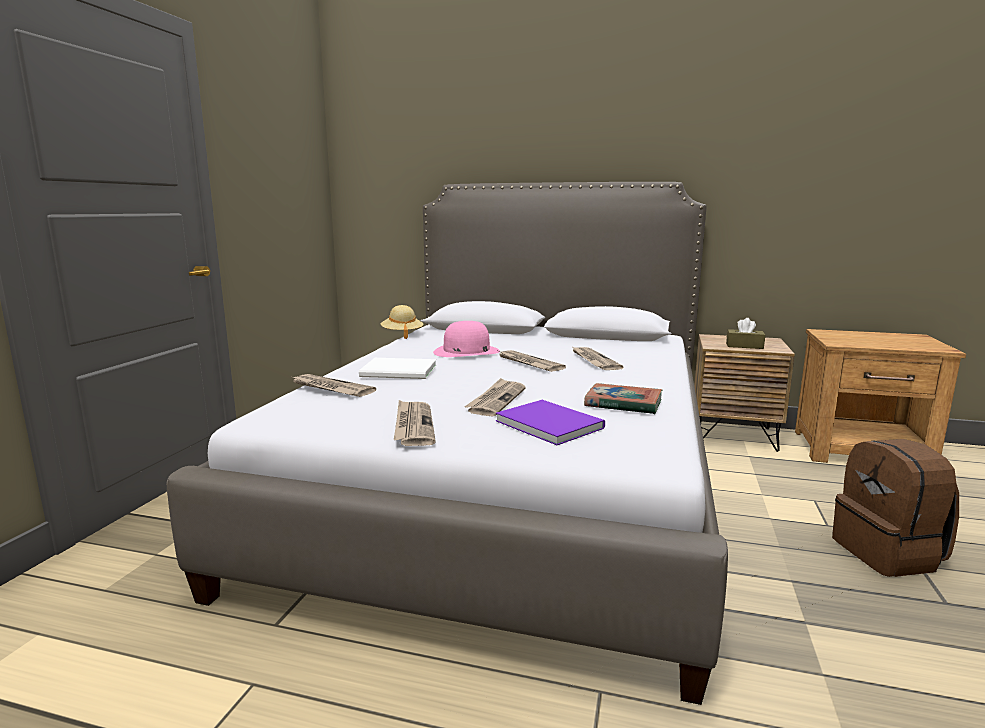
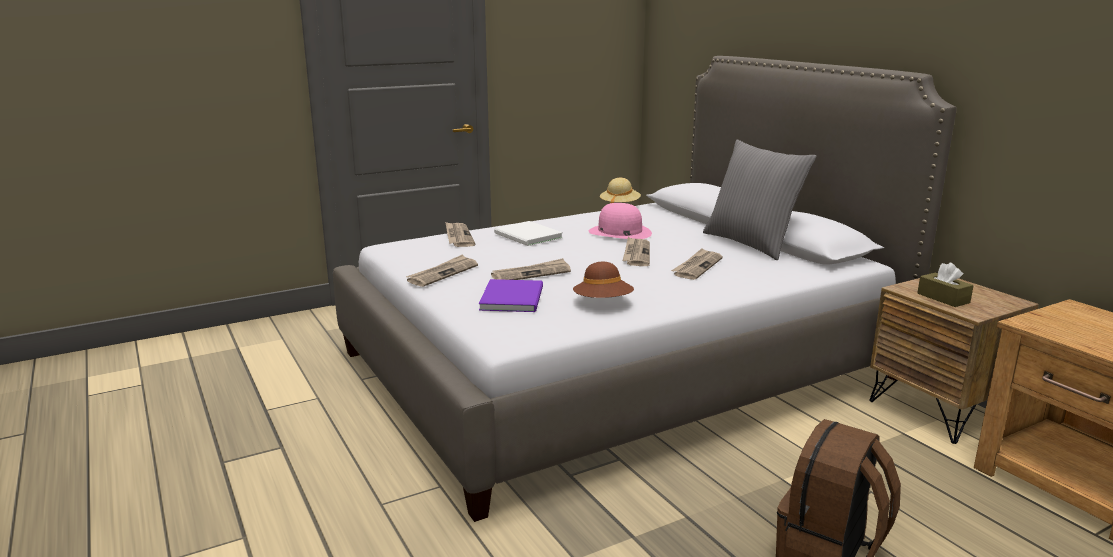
camera: 45 degrees right, 5 degrees up
book [584,383,662,415] -> brown hat [573,262,634,298]
none -> grey pillow [703,140,817,260]

